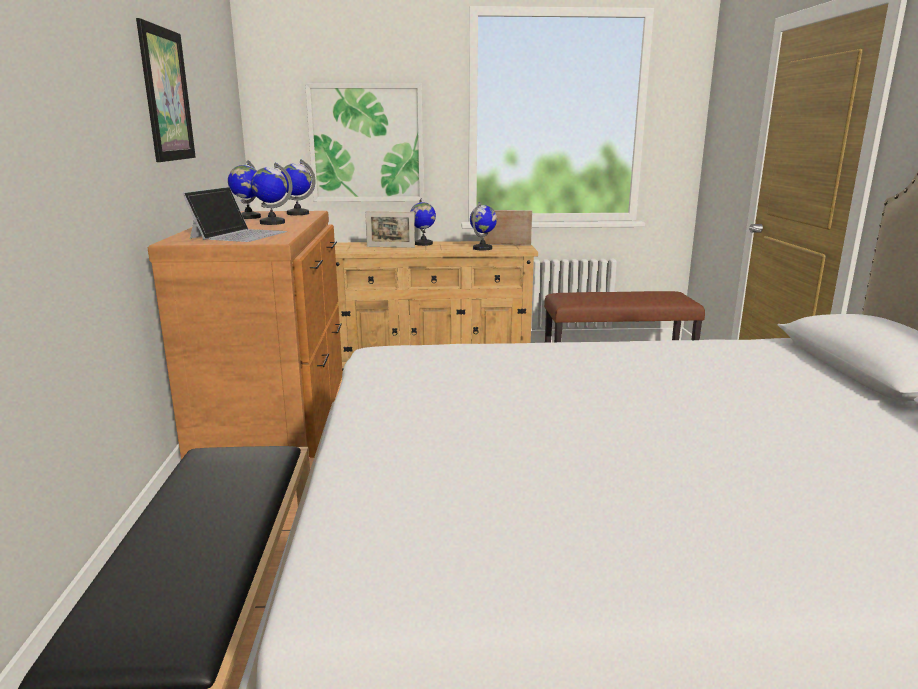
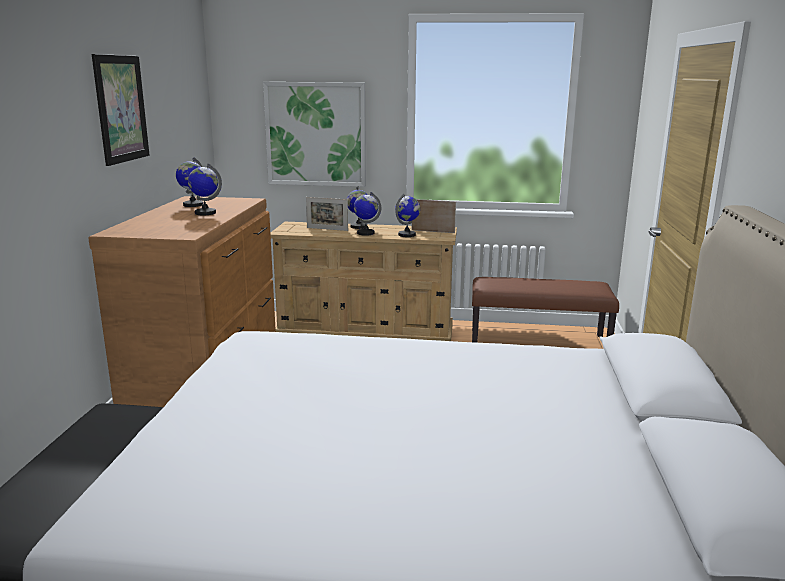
camera: 10 degrees right, 0 degrees up
laptop [182,187,287,242] -> none
globe [281,159,316,215] -> globe moved to [354,192,381,236]

